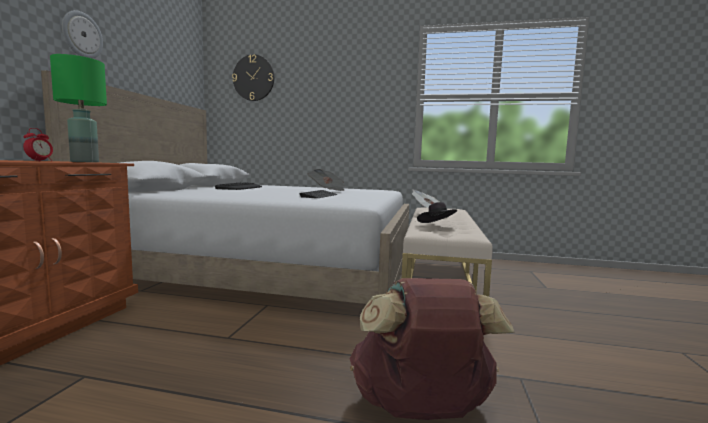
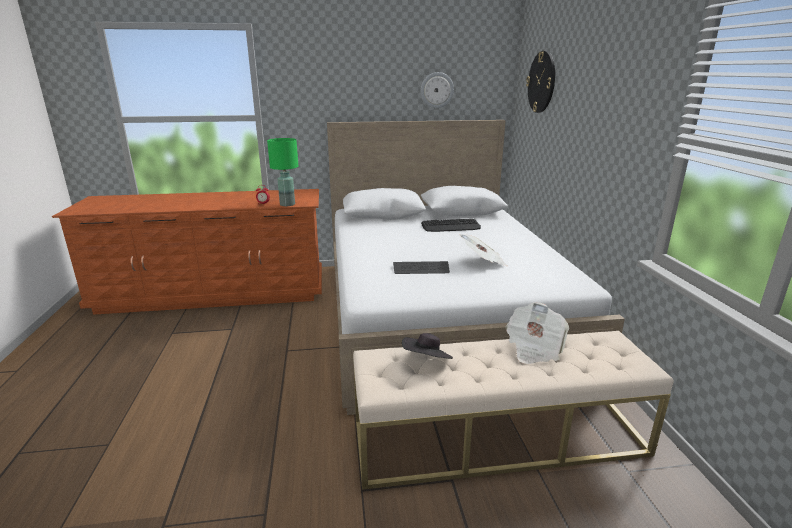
camera: 70 degrees right, 15 degrees up
wall clock [62,10,103,59] -> wall clock moved to [420,72,454,108]
brown backpack [350,278,515,420] -> none

